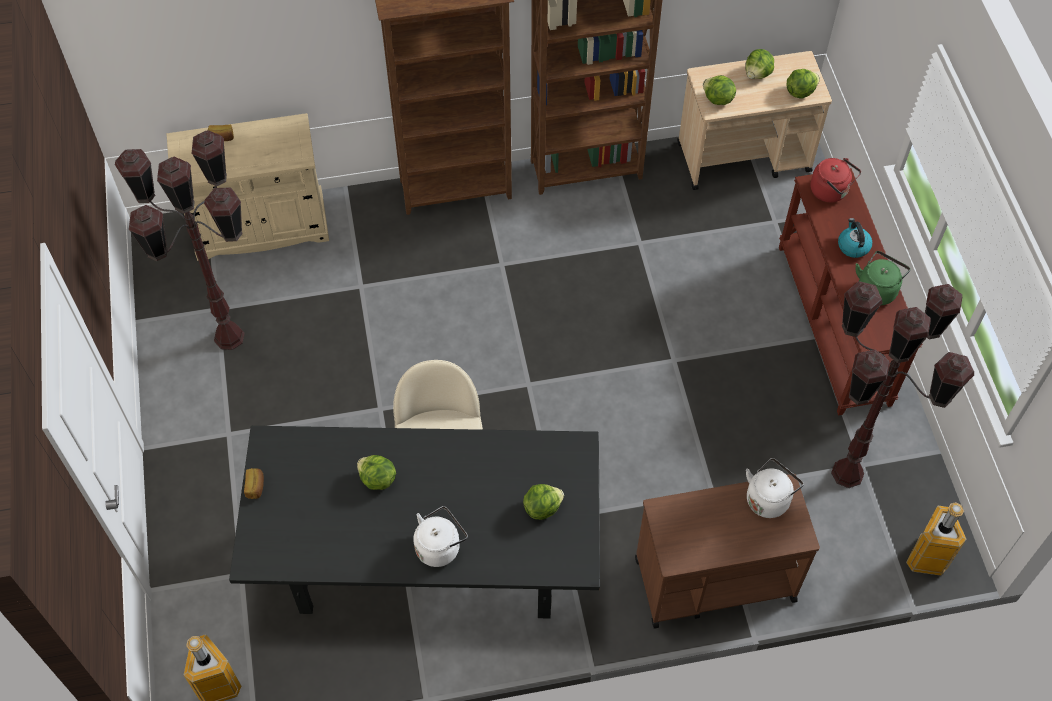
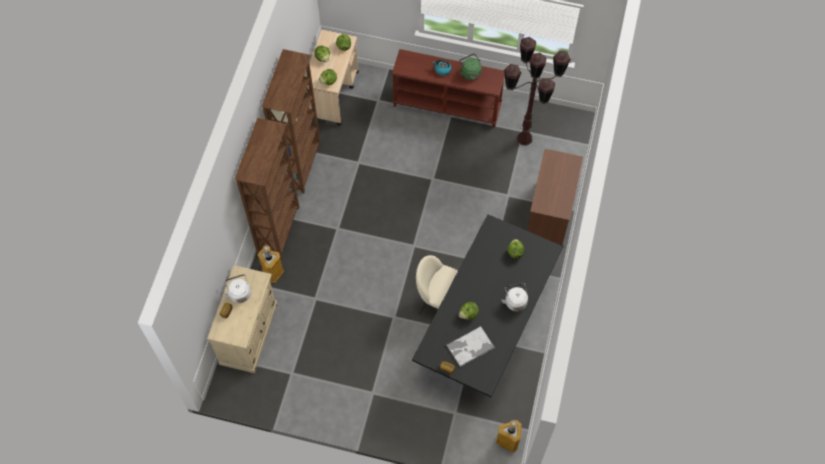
camera: 65 degrees left, 5 degrees up
brown floor lamp [115,130,245,350] -> none
white kettle [746,458,804,518] -> white kettle moved to [223,274,251,303]
red kettle [810,158,861,203] -> none
trash can [906,502,966,576] -> trash can moved to [257,245,284,283]
none -> tray [446,326,495,367]

